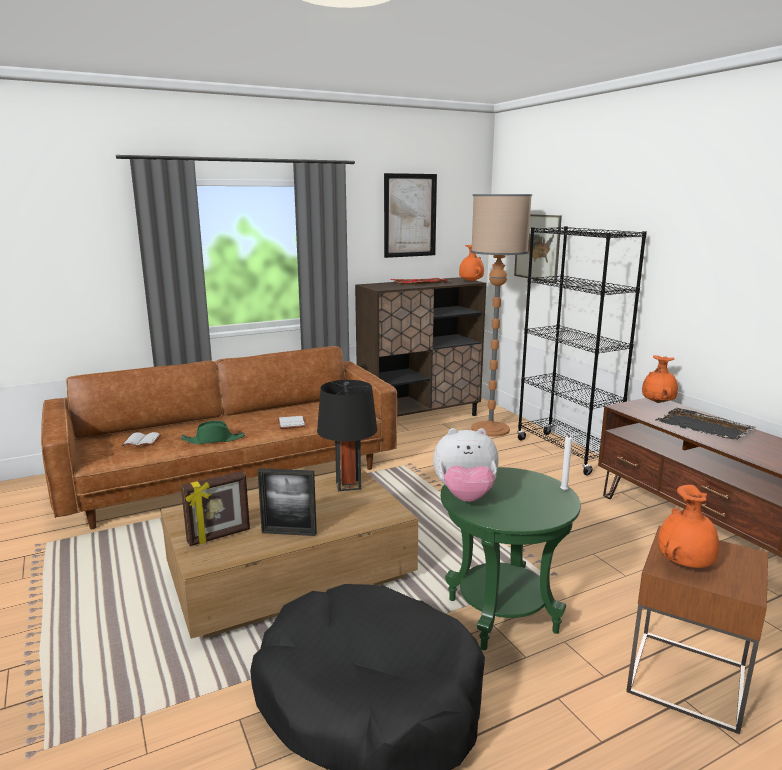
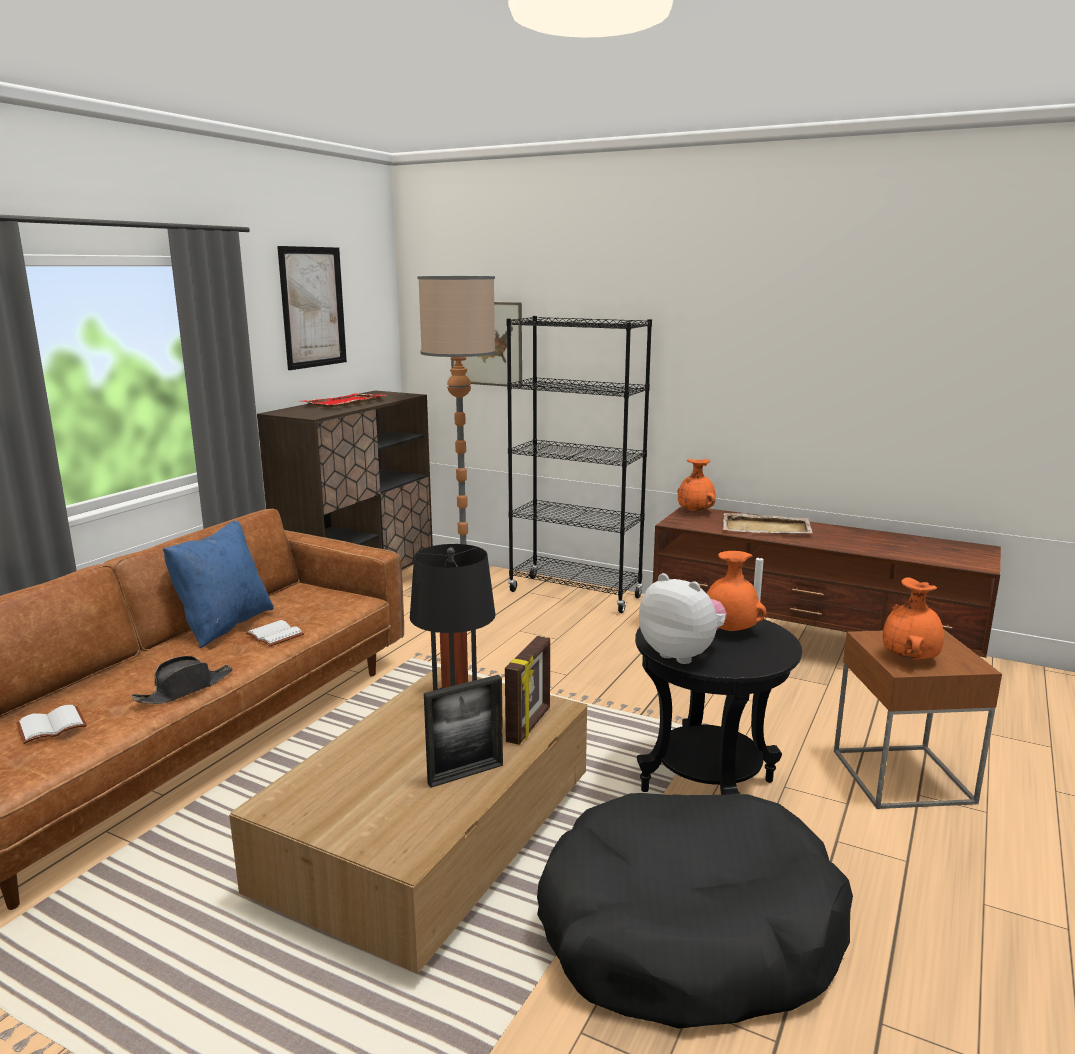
camera: 35 degrees left, 0 degrees up
green hat [181,420,245,444] -> black hat [131,656,233,704]
picture frame [181,471,250,546] -> picture frame moved to [505,636,550,745]
plush toy [433,428,499,502] -> plush toy turned 105 degrees counterclockwise [639,573,727,664]
green side table [441,467,581,650] -> black side table [635,619,802,795]
orange vase [459,245,484,282] -> orange vase moved to [707,551,766,631]
black tray [655,408,756,440] -> beige tray [722,513,813,535]
none -> blue pillow [163,520,274,648]

